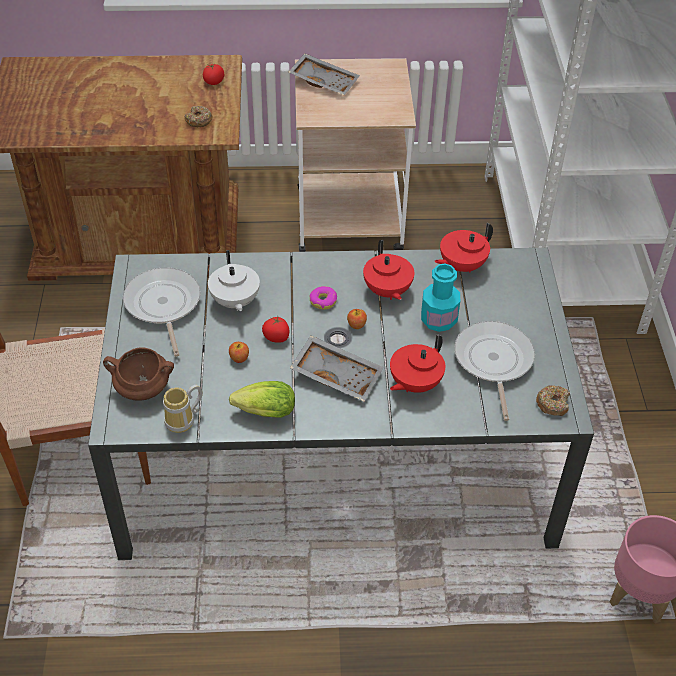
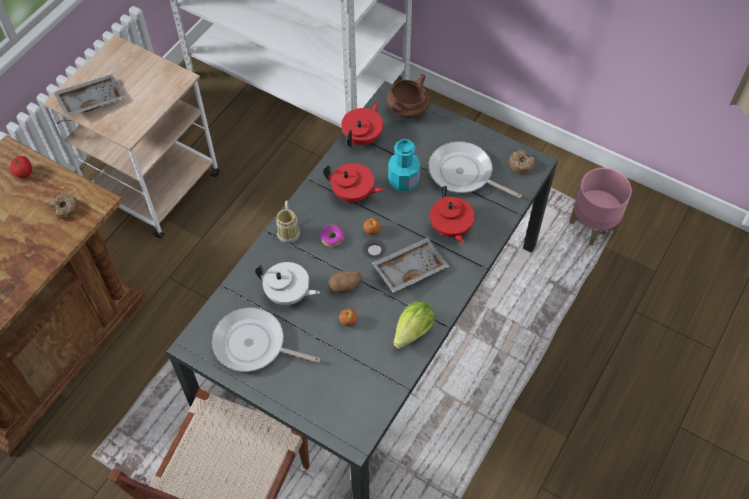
camera: 55 degrees left, 10 degrees up
brown cooking pot [103,347,174,401] -> brown cooking pot moved to [387,74,430,118]
mug [163,385,203,433] -> mug moved to [276,201,300,243]
tomato [262,316,289,343] -> potato [329,271,362,294]
red teapot [434,223,493,272] -> red teapot turned 150 degrees counterclockwise [341,102,383,147]

